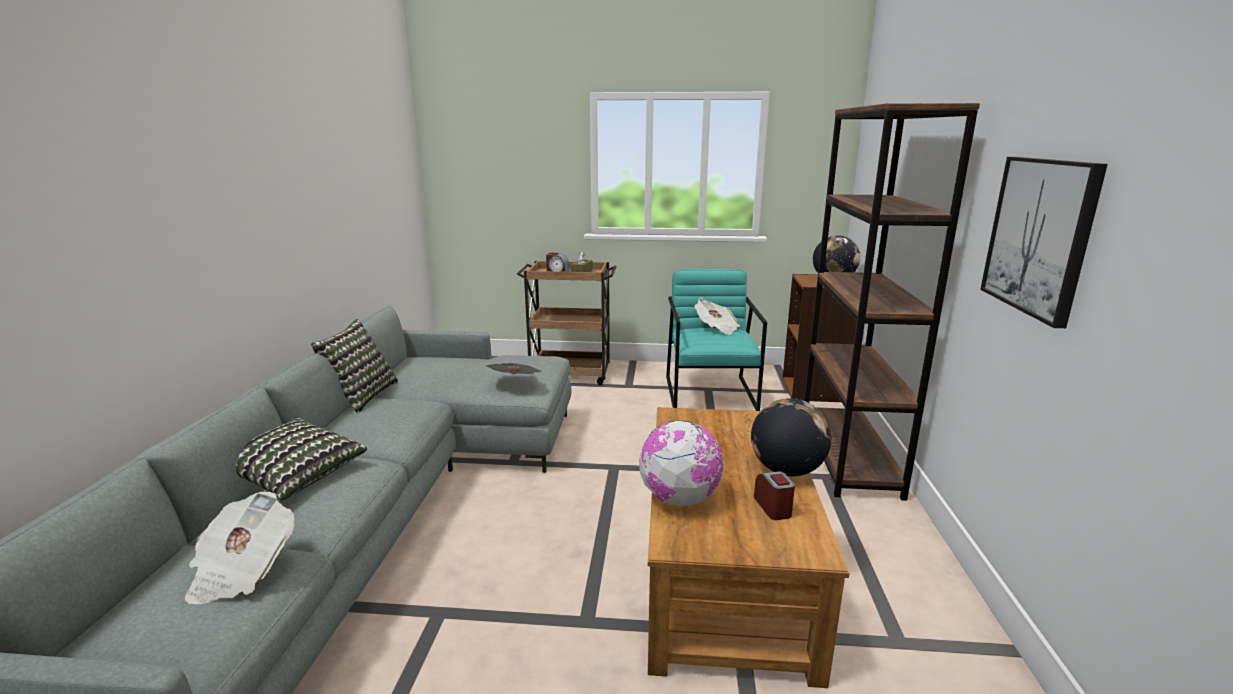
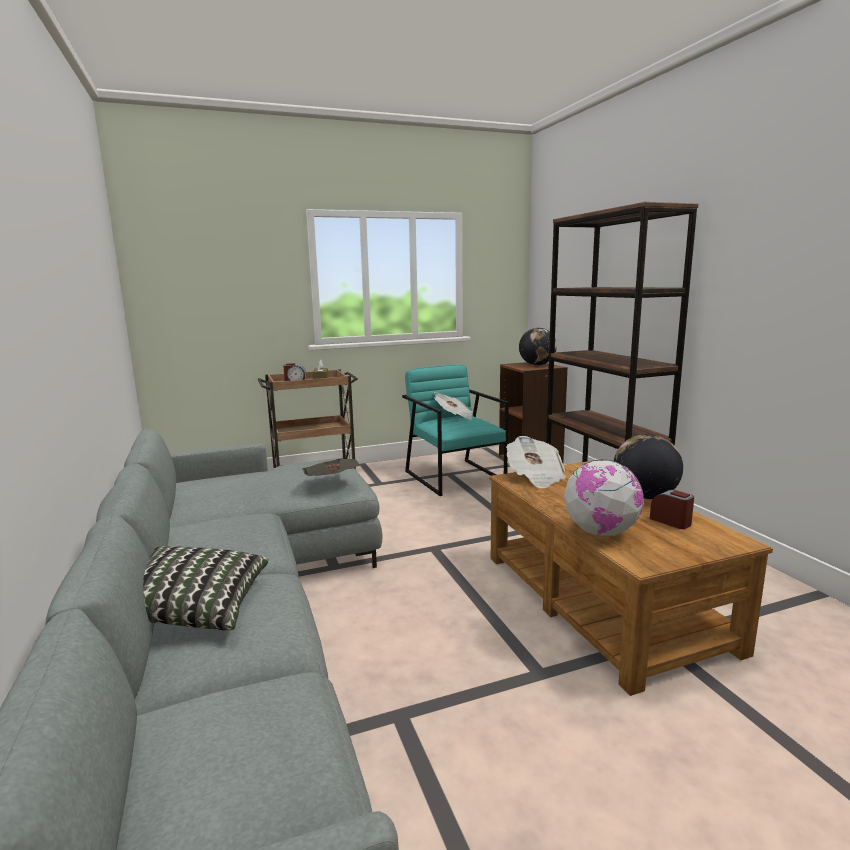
camera: 25 degrees left, 5 degrees down
newspaper [184,492,295,604] -> newspaper moved to [506,436,566,489]
pillow [311,319,398,413] -> none
picture [980,157,1108,328] -> none

